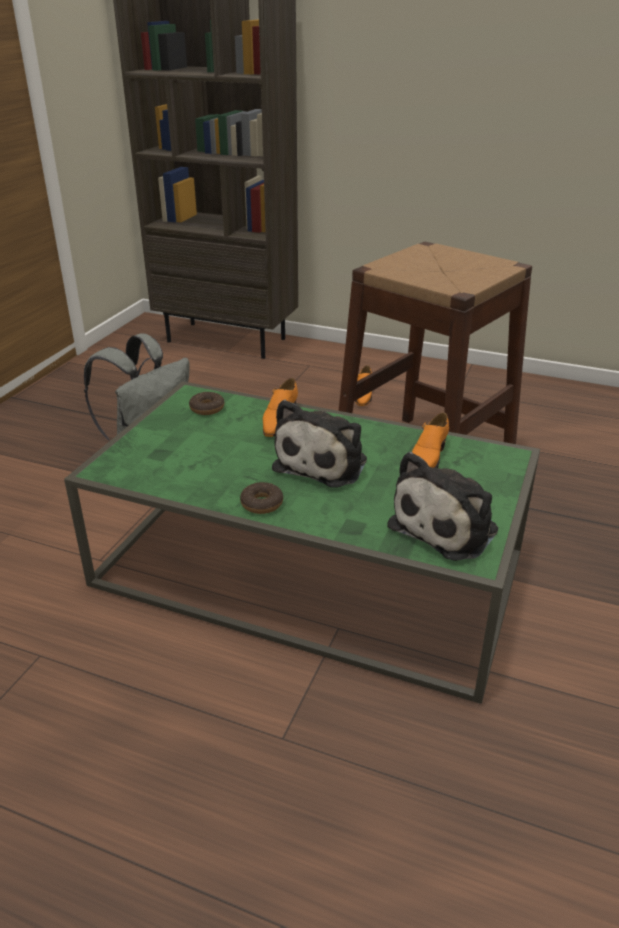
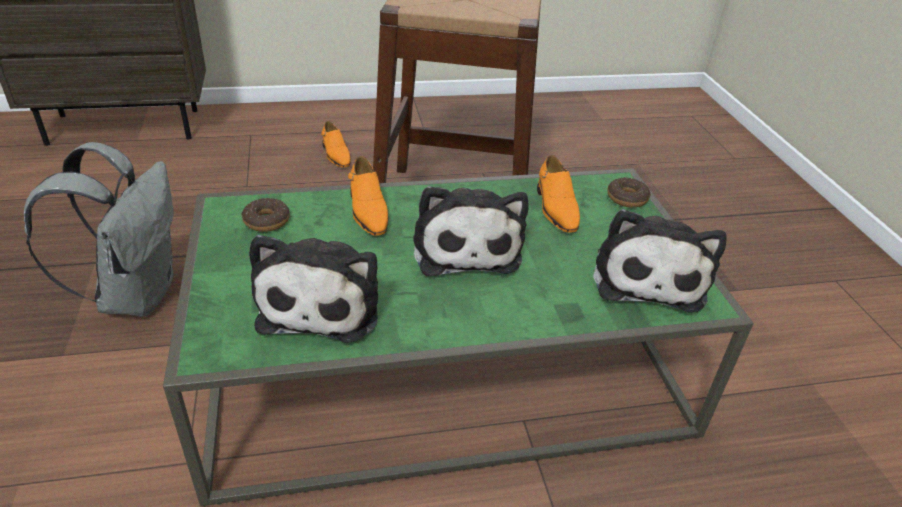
camera: 35 degrees left, 5 degrees up
donut [240,482,283,514] -> donut moved to [607,177,650,208]
none -> plush toy [249,234,378,343]

